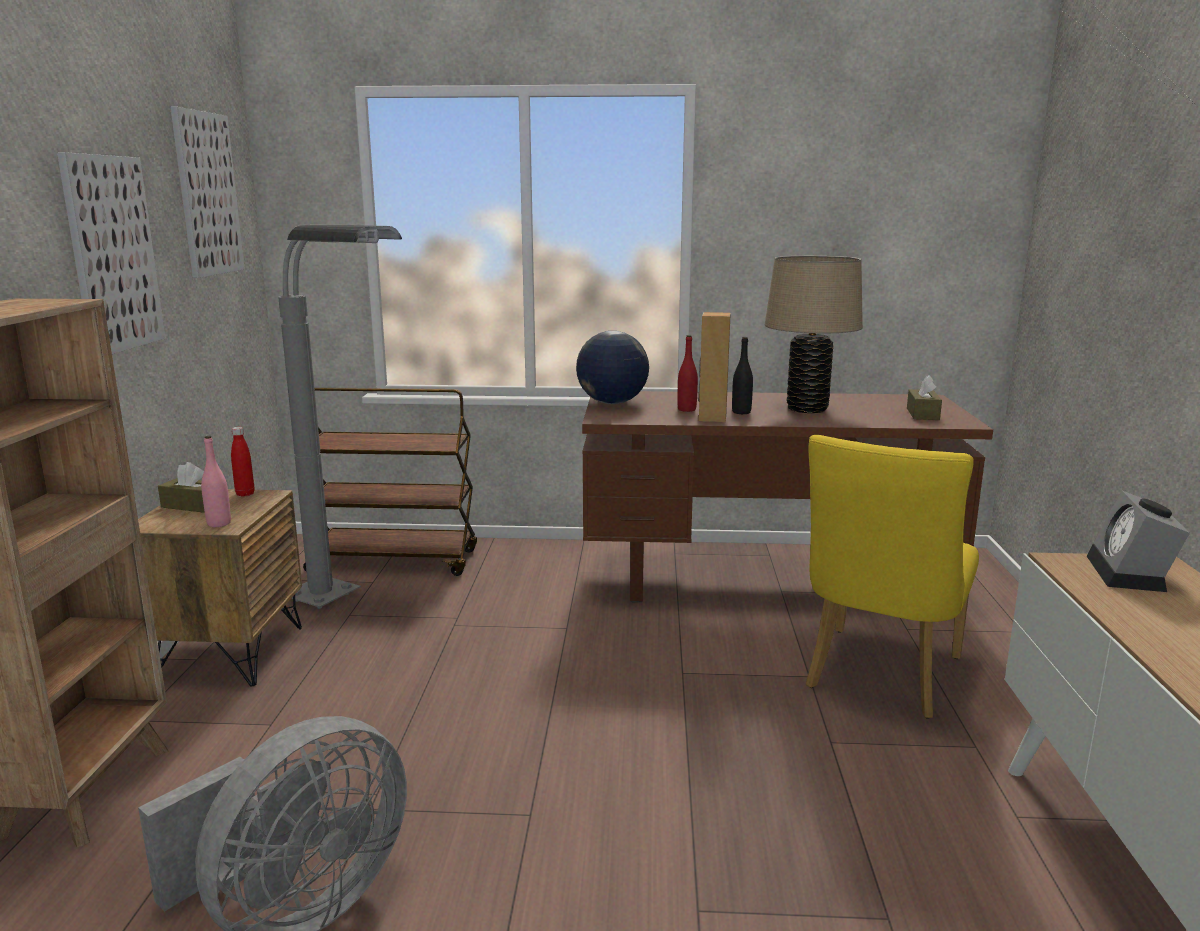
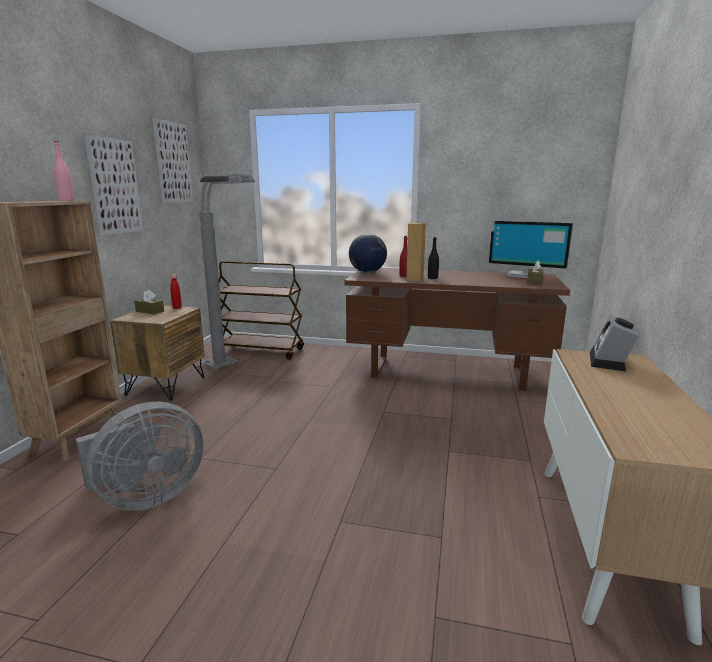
camera: 10 degrees right, 0 degrees up
pink bottle [201,436,231,527] -> pink bottle moved to [53,141,74,201]
beige table lamp [765,256,863,413] -> none
yellow chair [806,435,979,719] -> none
none -> monitor [489,220,573,278]

